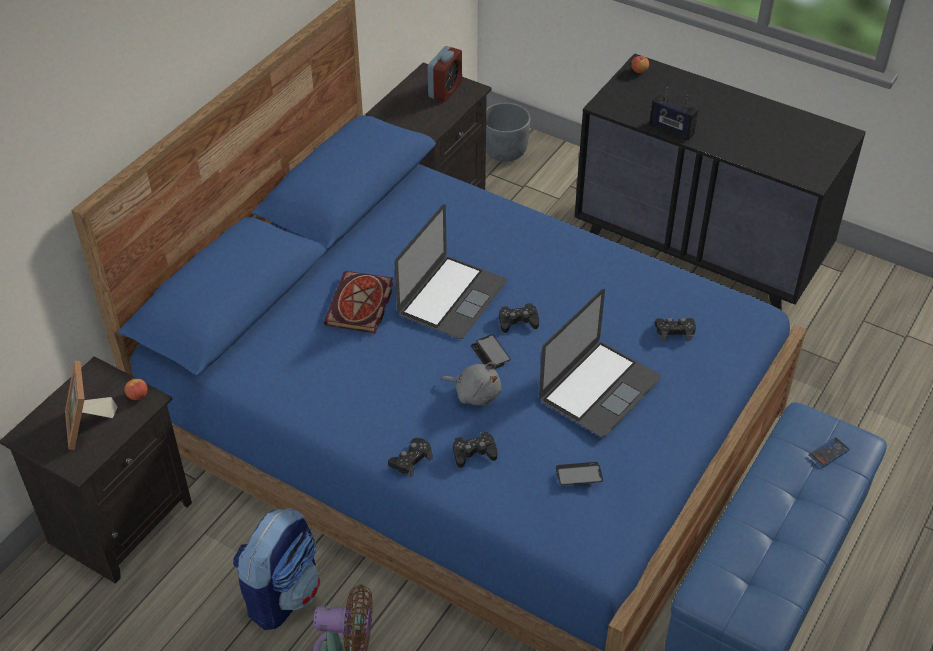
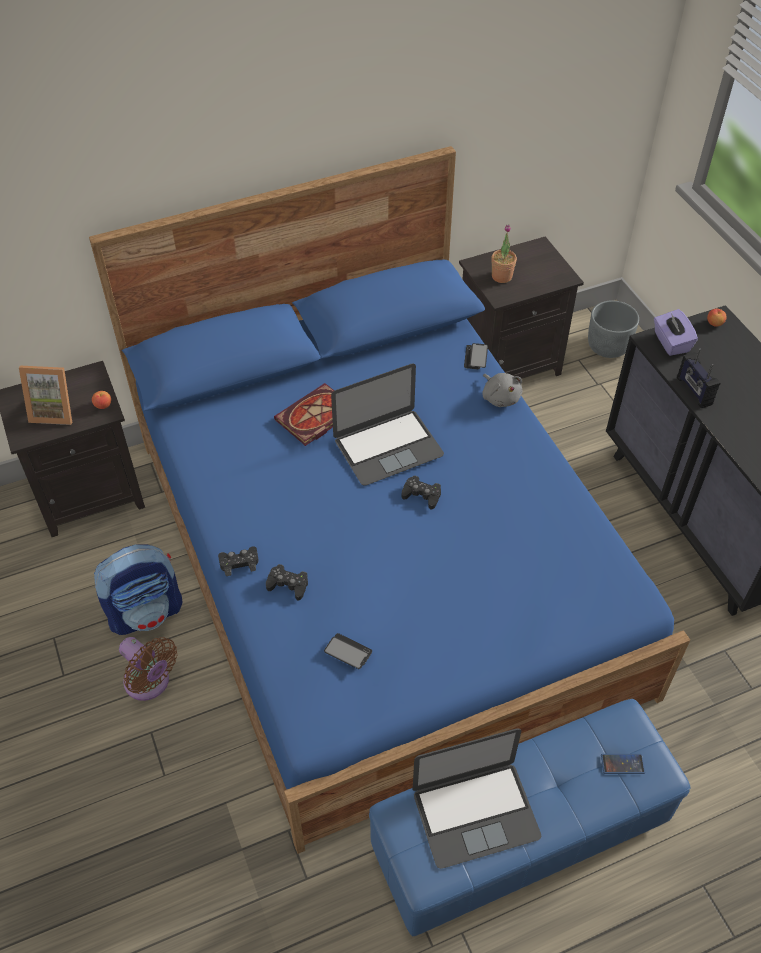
camera: 35 degrees right, 5 degrees up
picture frame [65,361,118,450] -> picture frame turned 105 degrees counterclockwise [19,366,72,425]
alarm clock [428,46,462,102] -> none
grey plush toy [441,362,501,405] -> grey plush toy moved to [482,373,523,407]
phone [471,335,511,369] -> phone moved to [464,343,488,369]
laptop [539,289,661,437] -> laptop moved to [412,728,541,869]
black game controller [655,318,696,341] -> none
none -> potted plant [491,225,517,283]
none -> purple tissue box [654,309,698,356]

